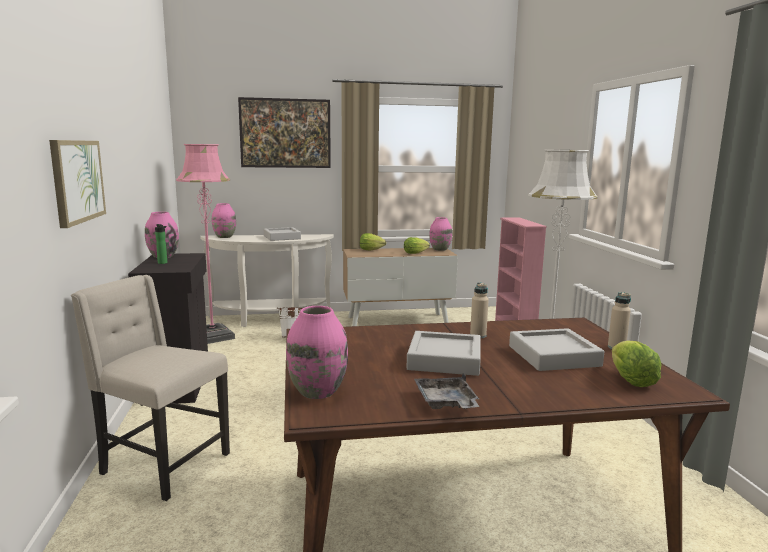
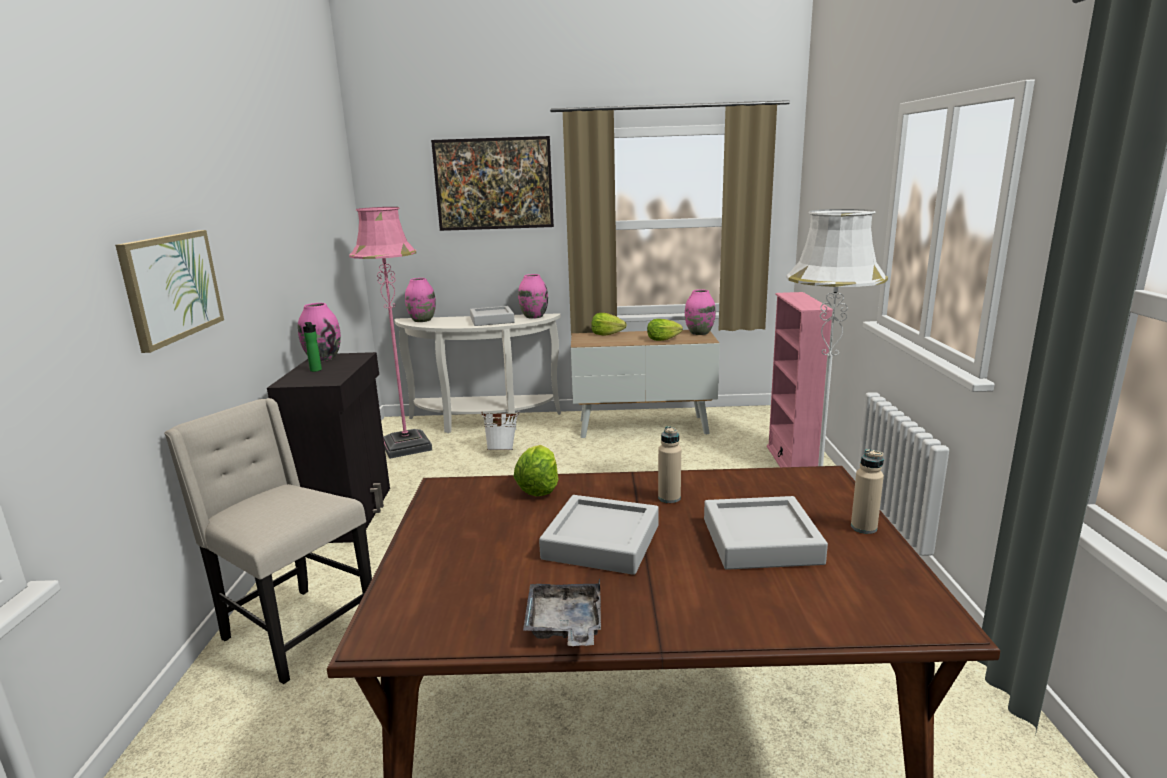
camera: 10 degrees right, 5 degrees up
pink vase [286,306,348,399] -> pink vase moved to [518,274,548,319]
lettuce [612,341,661,387] -> lettuce moved to [514,445,559,496]

